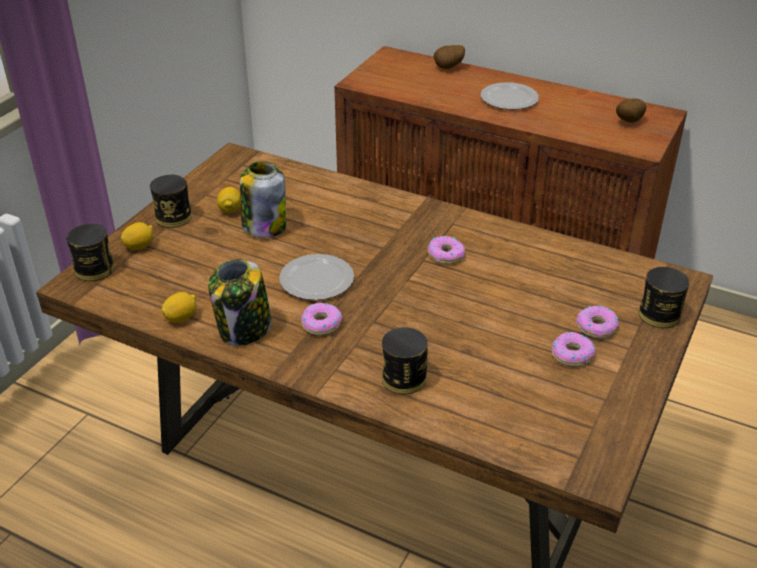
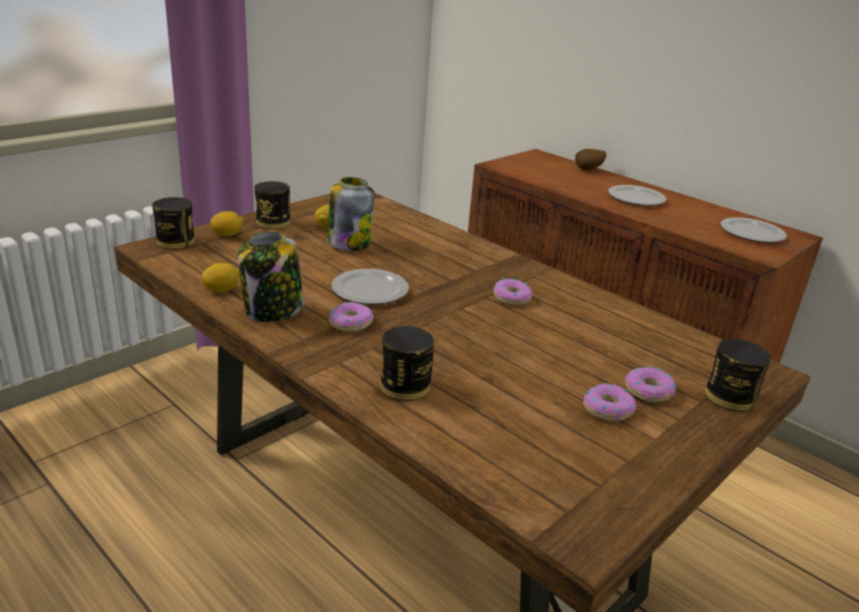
camera: 15 degrees right, 10 degrees down
potato [616,98,646,123] -> plate [720,217,787,243]

